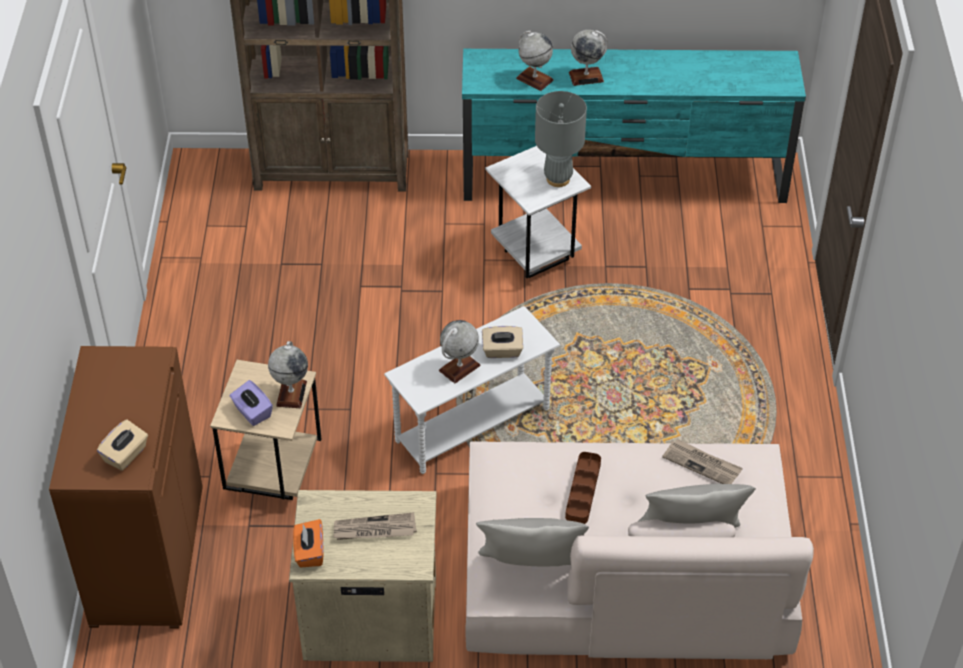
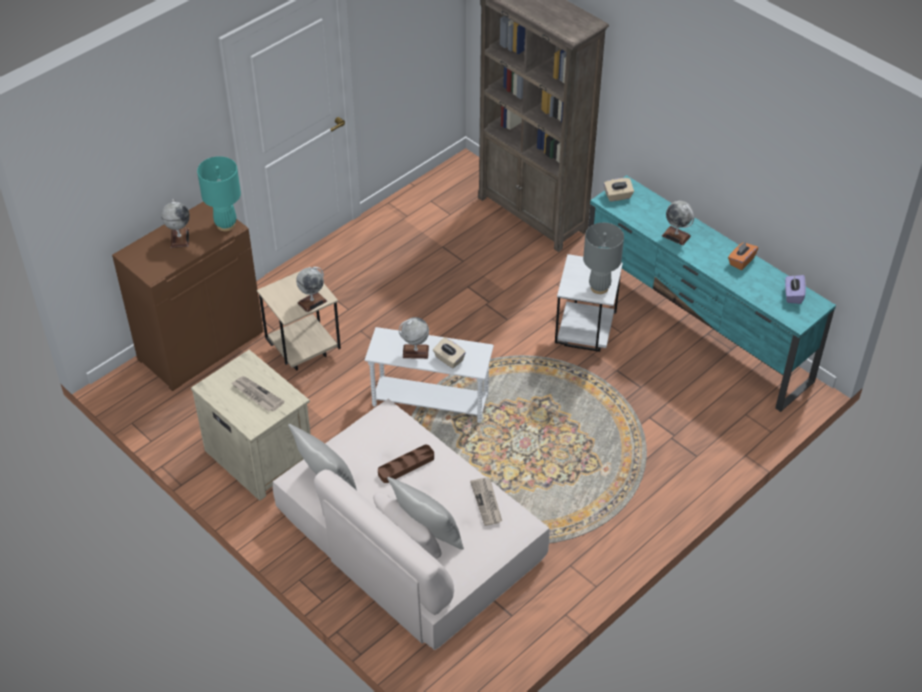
camera: 45 degrees right, 0 degrees up
beige tissue box [97,420,148,471] -> beige tissue box moved to [604,178,634,202]
purple tissue box [230,380,273,426] -> purple tissue box moved to [785,275,806,304]
orange tissue box [293,519,323,567] -> orange tissue box moved to [728,241,758,270]
globe [516,31,554,91] -> globe moved to [161,199,190,248]
none -> turquoise table lamp [197,156,241,231]

